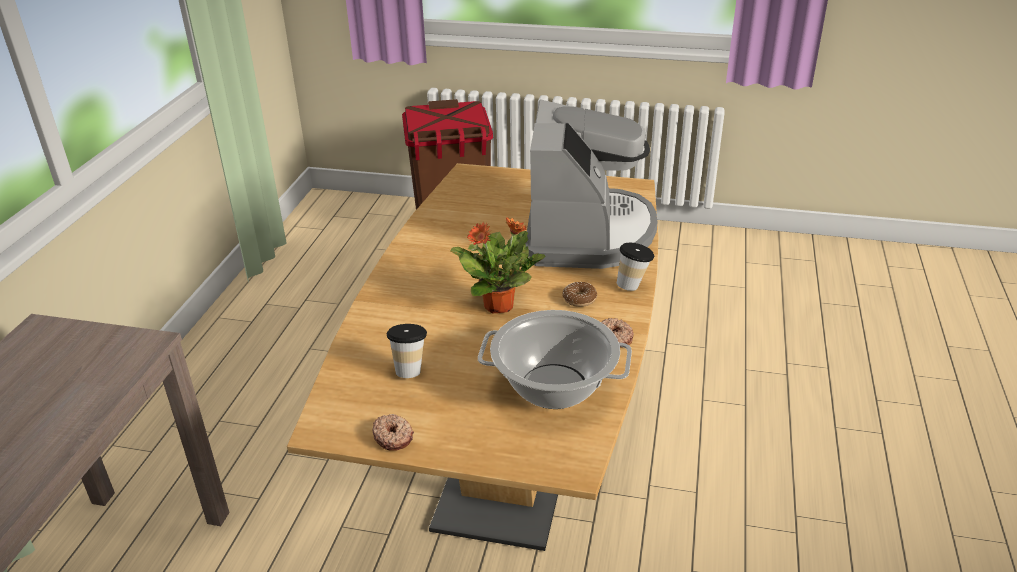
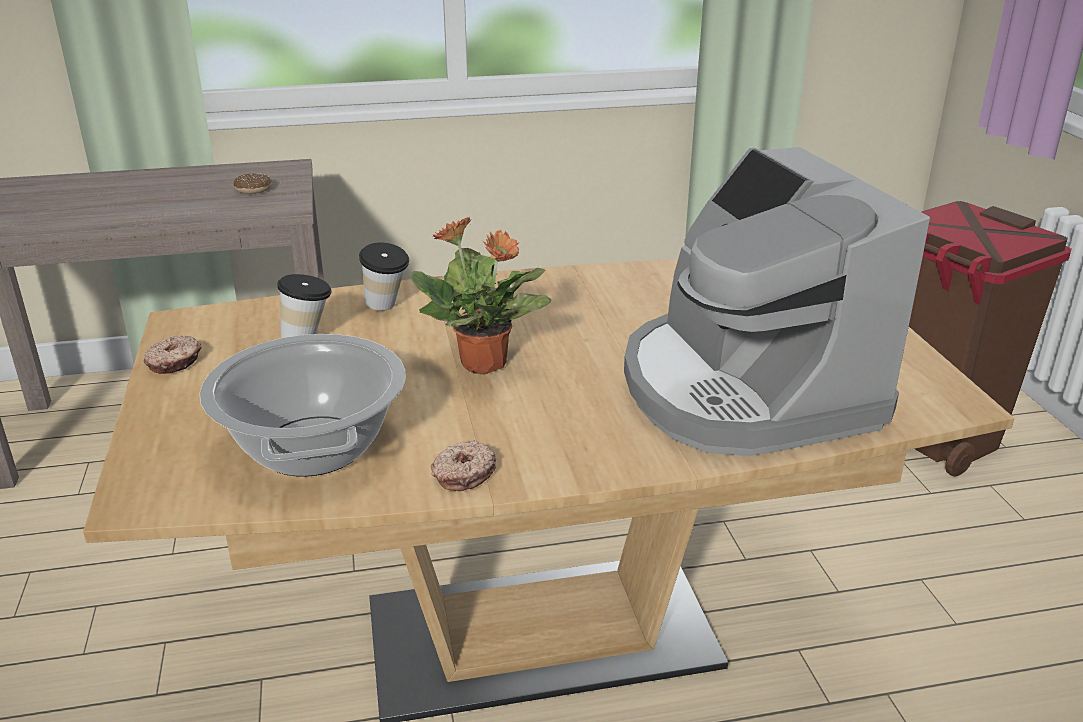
camera: 65 degrees right, 5 degrees down
coffee machine [525,99,658,269] -> coffee machine turned 90 degrees clockwise [624,147,930,456]
donut [562,282,597,307] -> donut moved to [233,173,272,194]
cup [617,243,654,291] -> cup moved to [359,242,409,311]

